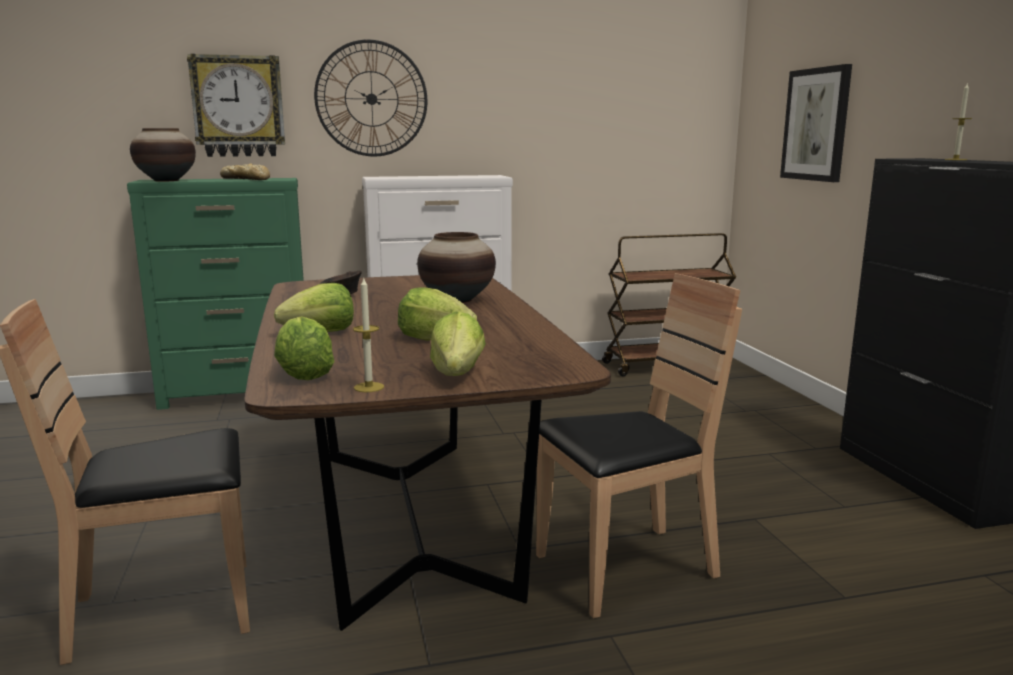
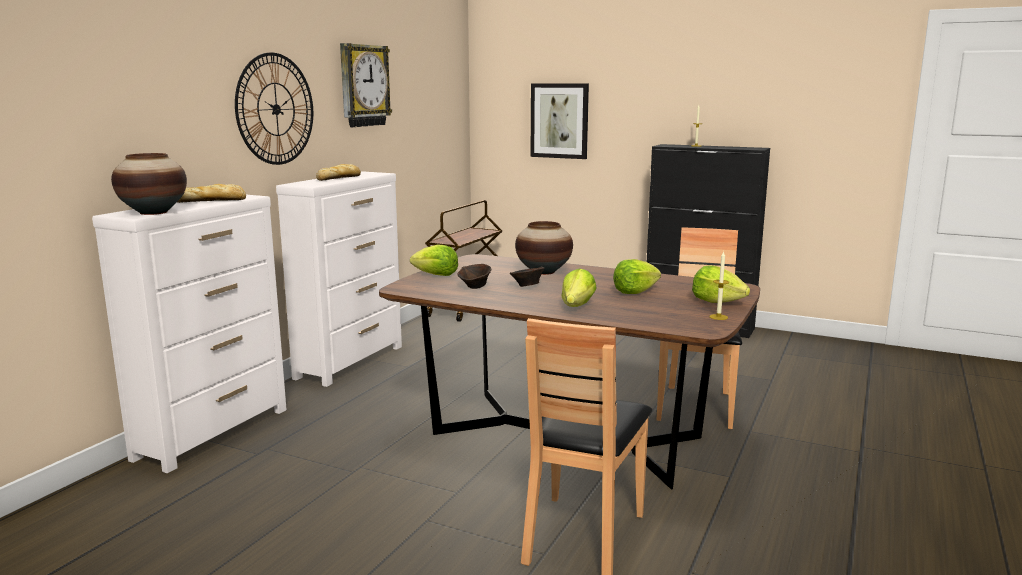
camera: 50 degrees left, 0 degrees up
green dresser [127,178,304,410] -> white dresser [92,195,287,473]
wall clock [187,54,285,157] -> wall clock moved to [340,43,392,127]
lettuce [274,316,335,380] -> lettuce moved to [410,245,458,276]
none -> bread [316,164,361,181]
none -> brown bowl [510,266,545,287]

